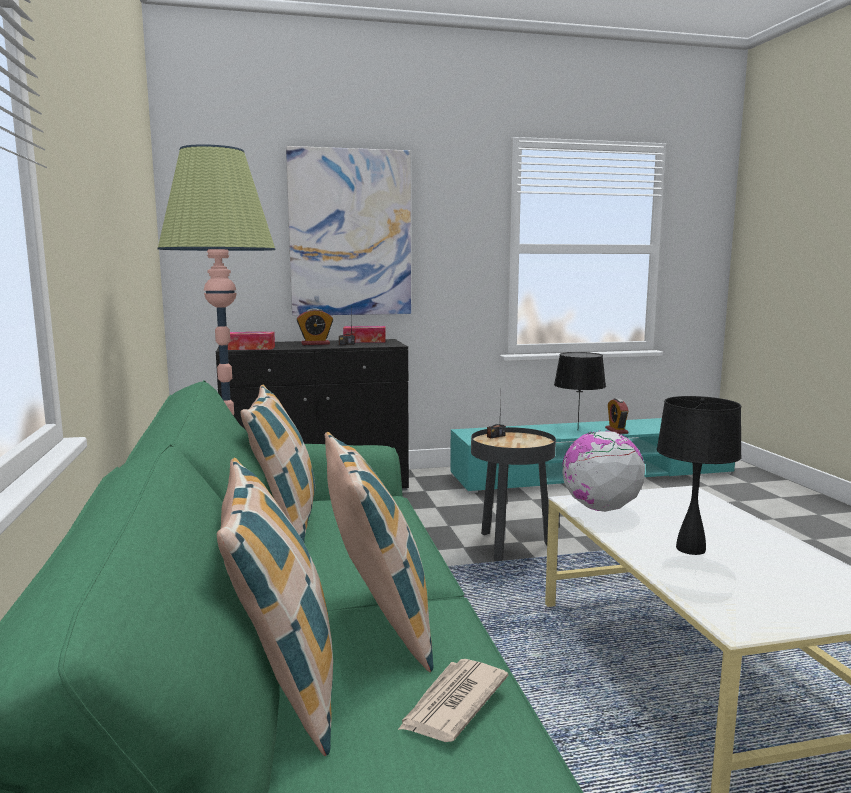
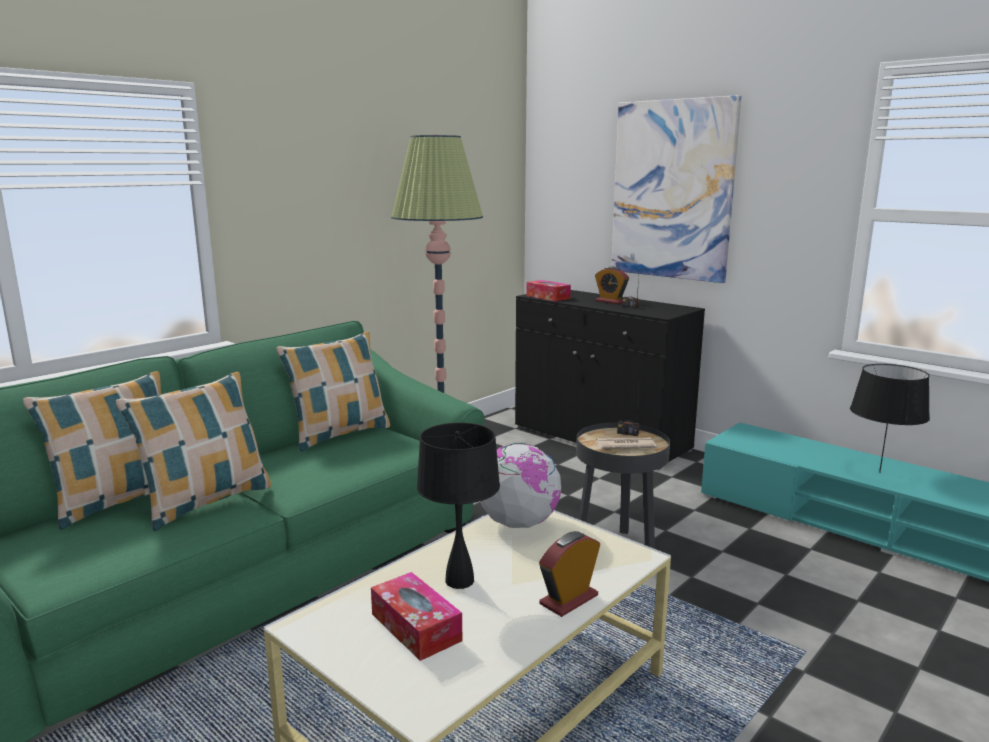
camera: 55 degrees right, 5 degrees up
tissue box [343,326,386,343] -> tissue box moved to [371,572,463,661]
newspaper [398,659,508,742] -> newspaper moved to [595,437,657,449]
alarm clock [605,398,629,434] -> alarm clock moved to [539,531,600,617]

